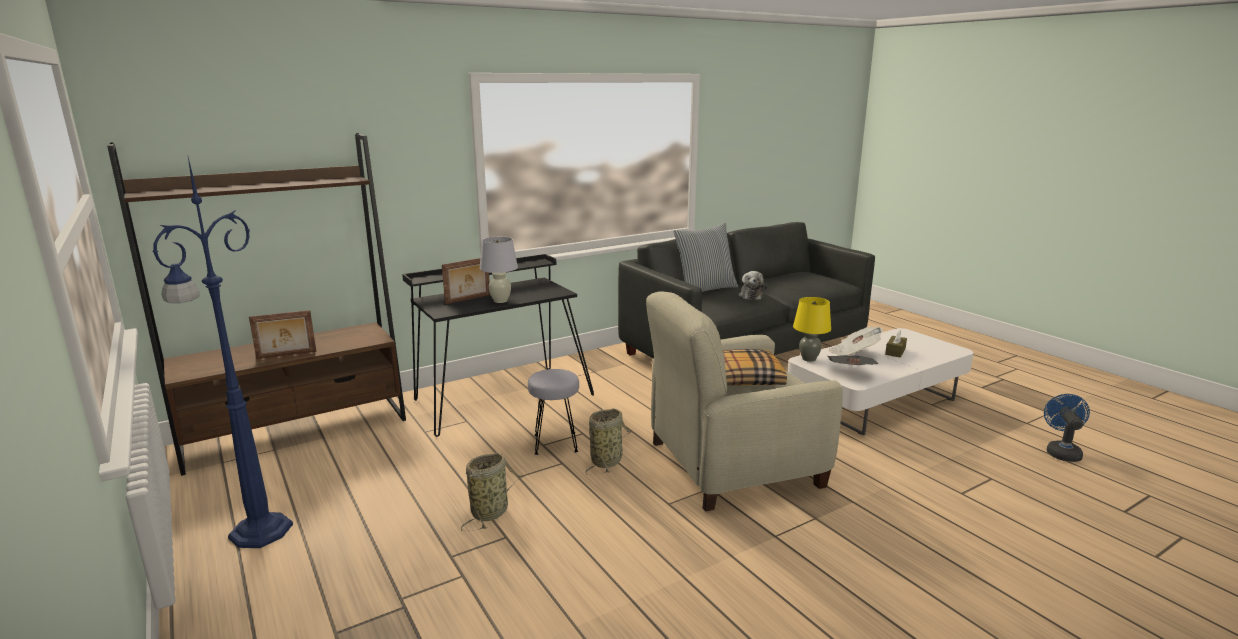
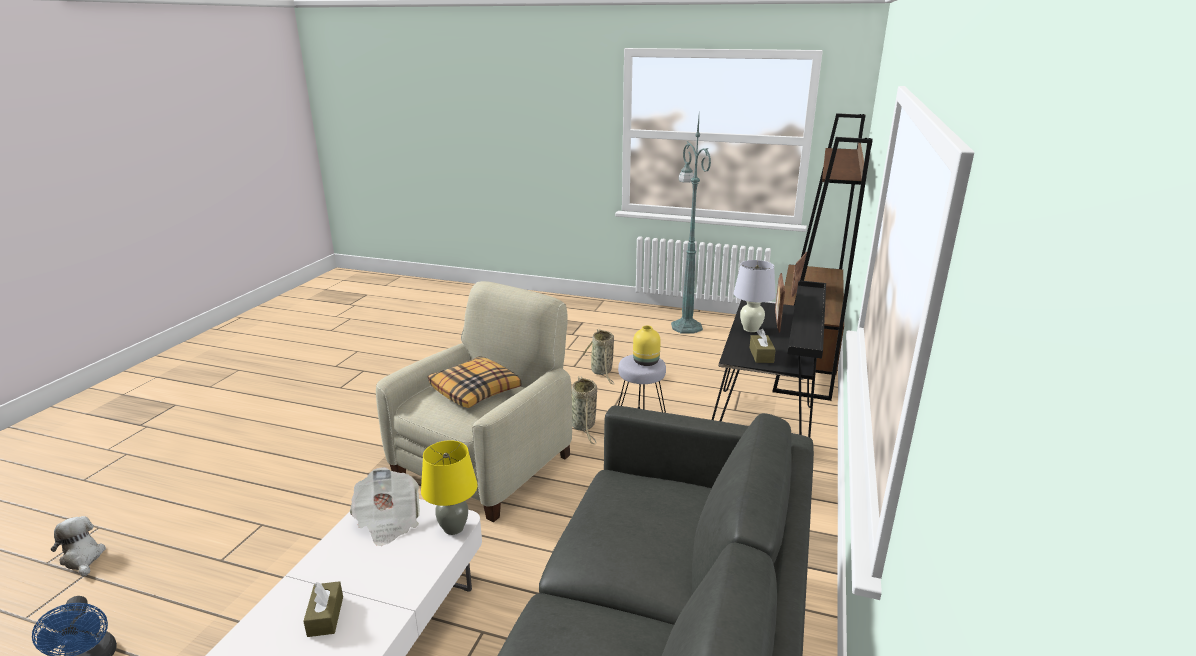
camera: 140 degrees right, 5 degrees up
blue floor lamp [153,153,293,548] -> green floor lamp [671,117,711,334]
pillow [673,223,738,292] -> none
plush toy [738,271,767,300] -> plush toy moved to [51,516,106,576]
newspaper [829,327,884,356] -> none
none -> yellow vase [633,326,661,366]
none -> brown tissue box [749,329,776,363]

